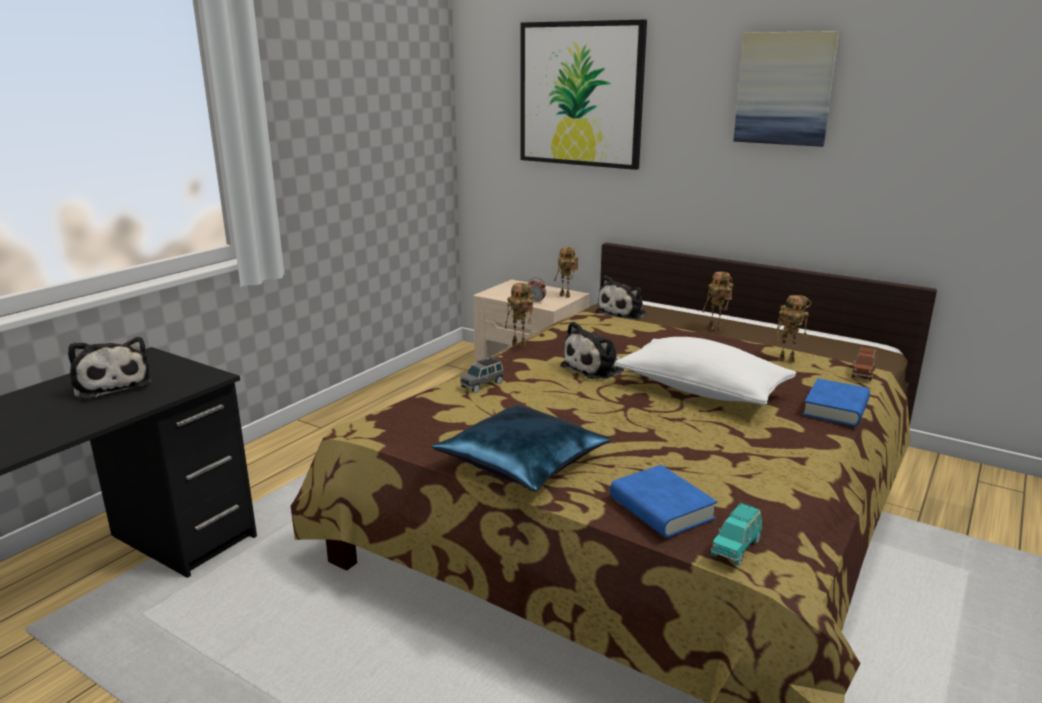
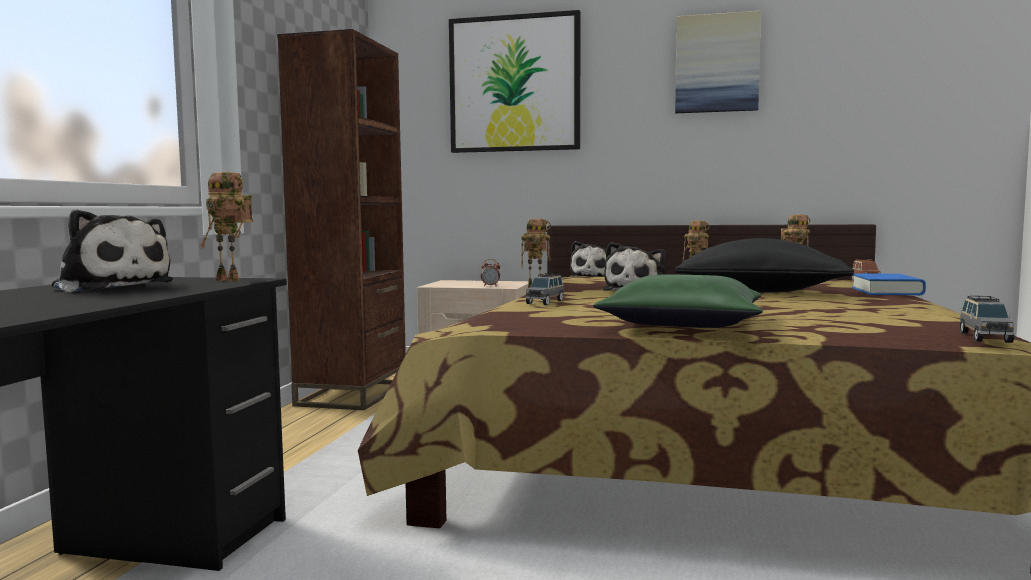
camera: 20 degrees left, 15 degrees down
blue pillow [431,405,611,492] -> green pillow [593,275,763,328]
toy robot [554,247,578,298] -> toy robot moved to [199,172,253,281]
blue book [610,465,717,538] -> none
white pillow [614,337,796,405] -> black pillow [675,238,854,293]
turquoise toy car [711,503,762,566] -> grey toy car [960,296,1015,343]
none -> brown bookcase [277,29,406,410]

